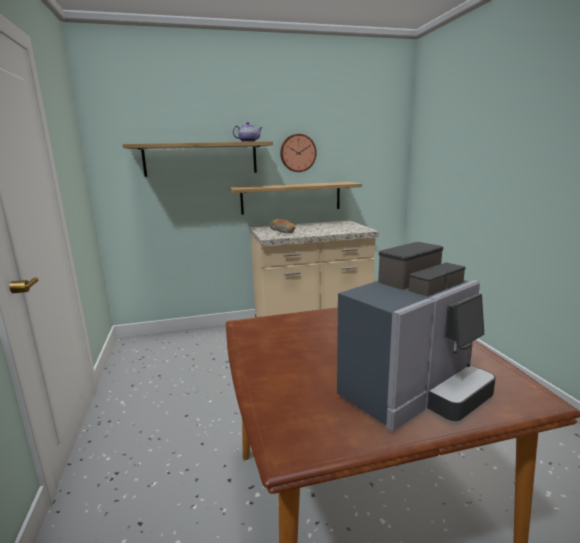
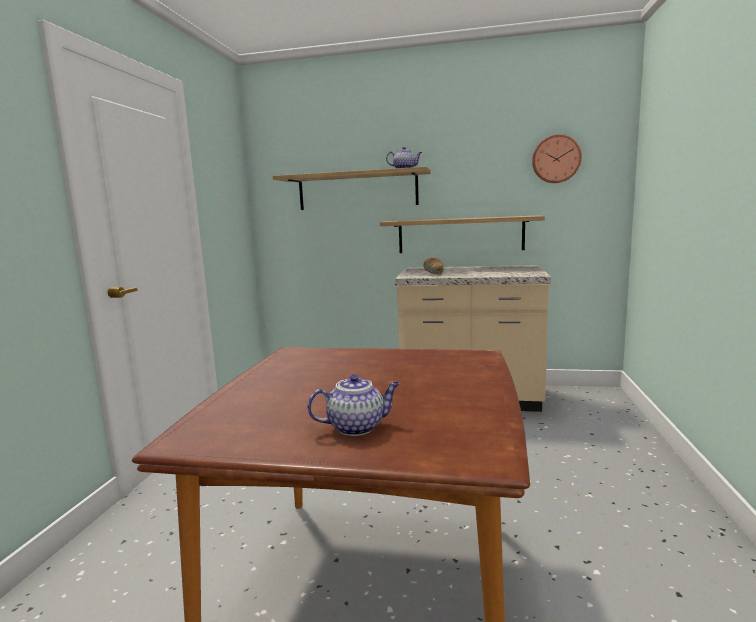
camera: 25 degrees right, 5 degrees down
wall clock [280,134,317,172] -> wall clock moved to [532,135,582,183]
coffee machine [337,242,496,431] -> teapot [307,374,400,436]

